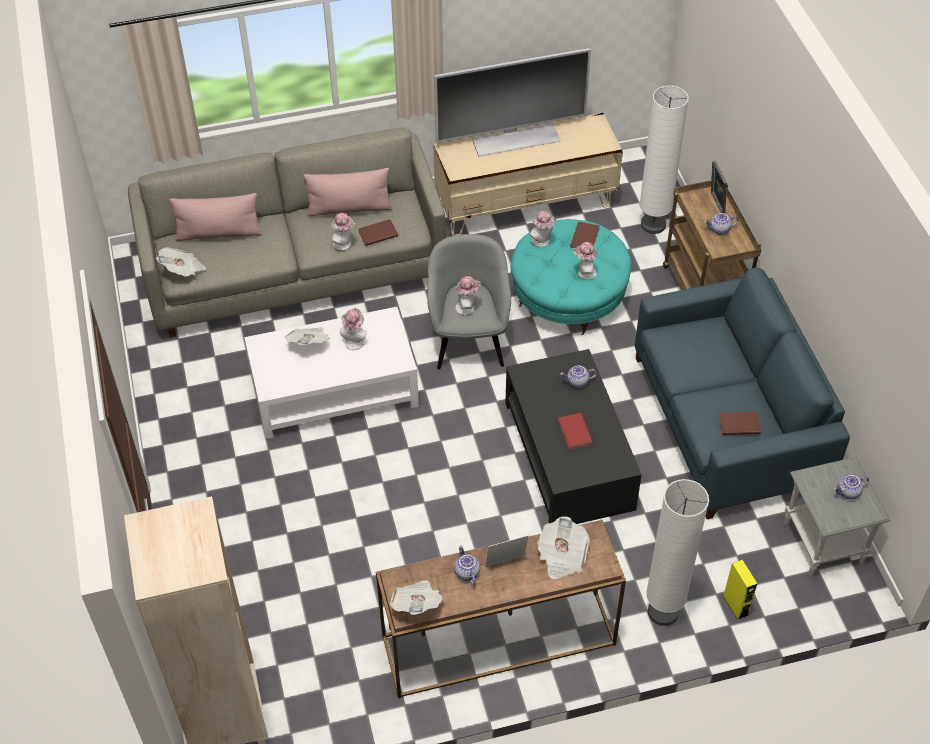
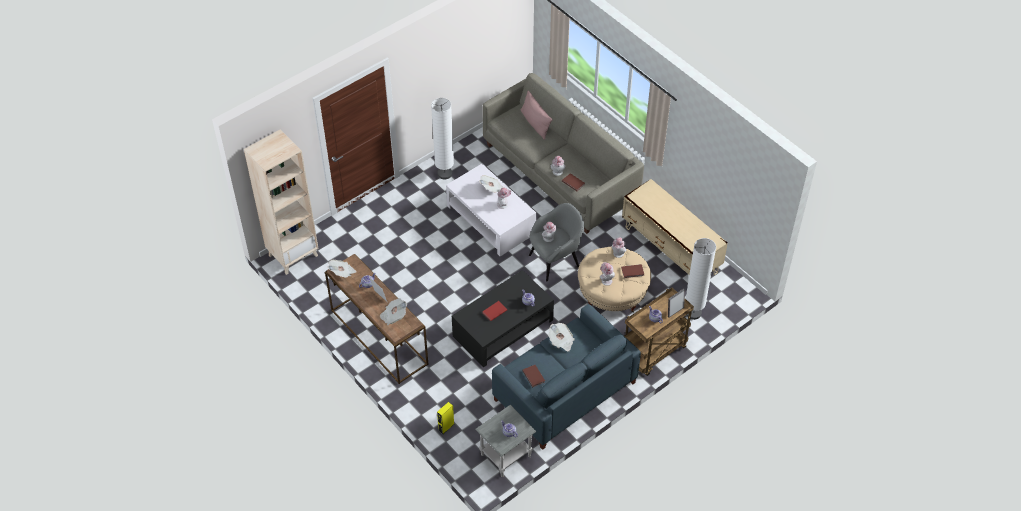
camera: 65 degrees right, 0 degrees up
newspaper [156,247,206,277] -> newspaper moved to [548,323,575,352]
pink pillow [303,168,392,216] -> none
television [434,48,591,156] -> none
turquoise ottoman [510,219,632,336] -> beige ottoman [578,247,651,313]
white floor lamp [646,479,709,626] -> white floor lamp moved to [431,98,454,179]

